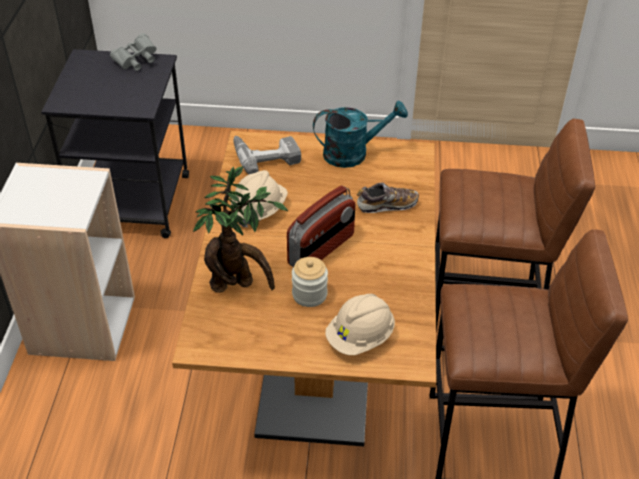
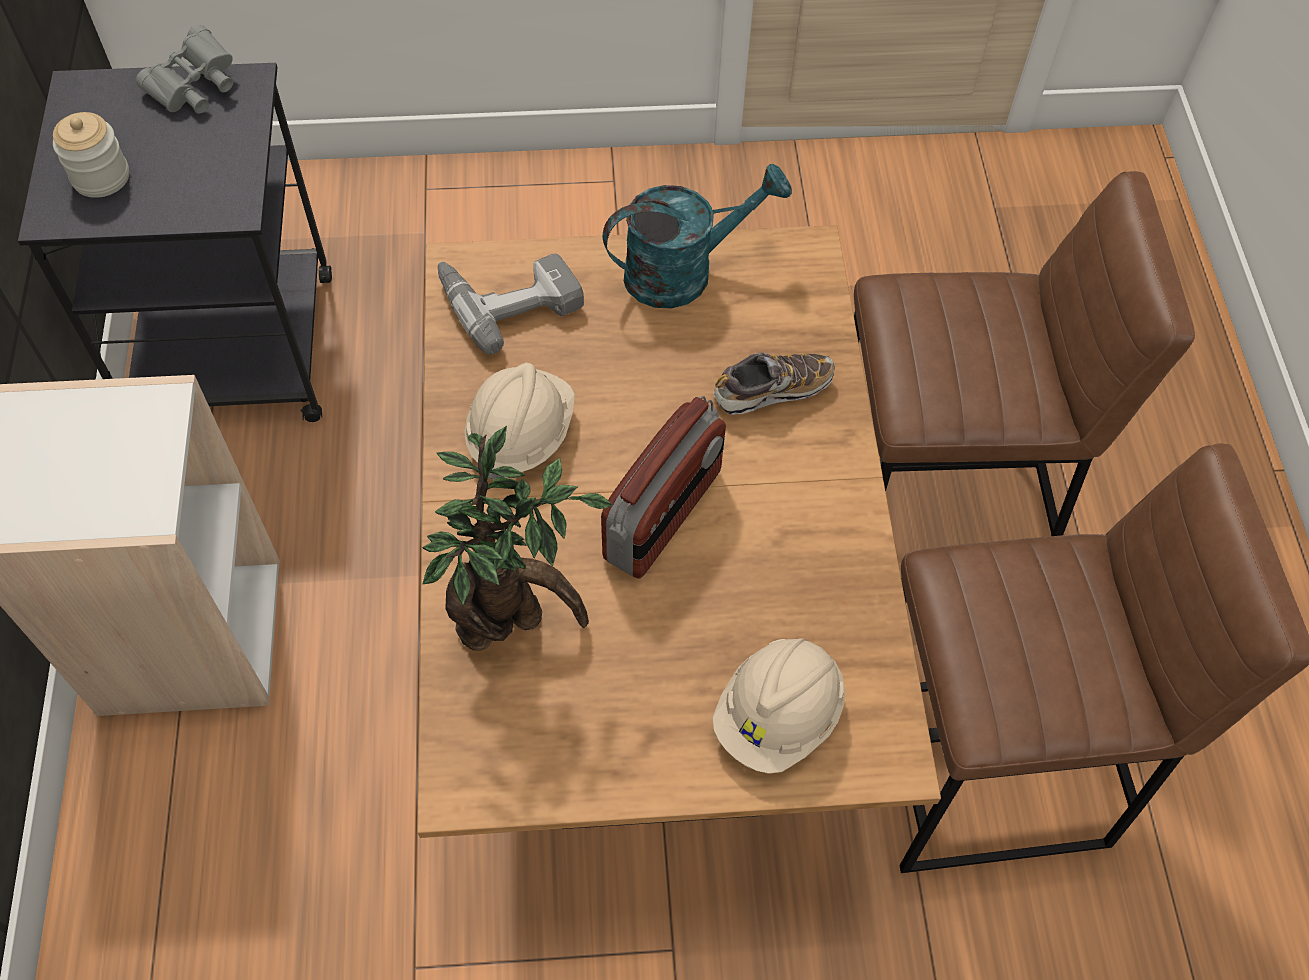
camera: 10 degrees left, 15 degrees up
jar [292,257,328,307] -> jar moved to [53,112,129,198]

